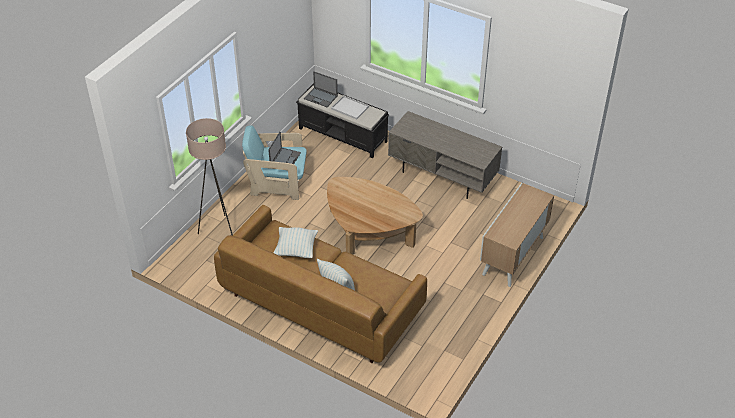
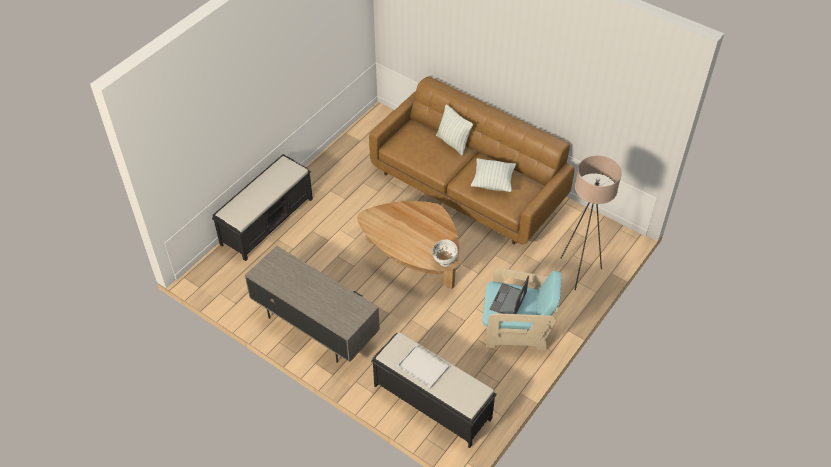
camera: 175 degrees left, 5 degrees up
laptop [304,71,338,107] -> none
cabinet [480,183,554,287] -> black bench [212,154,313,261]
none -> white bowl [433,240,458,267]

